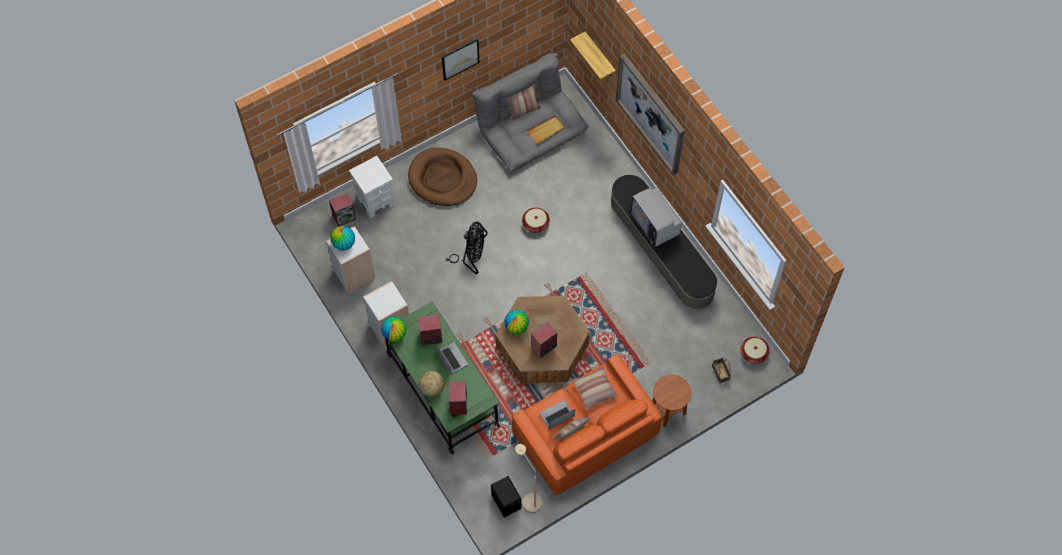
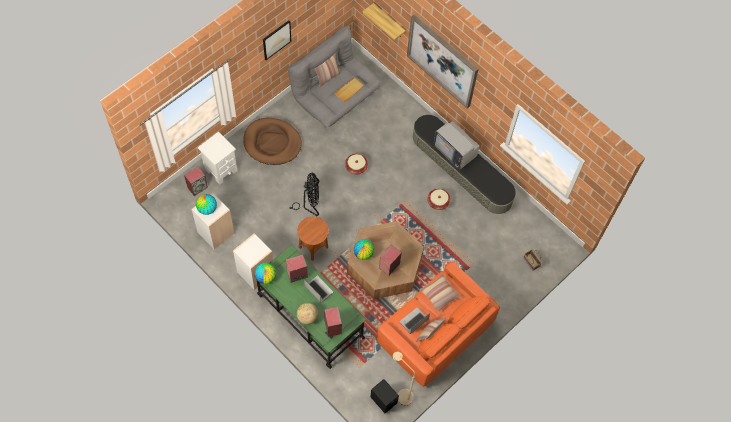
camera: 15 degrees left, 0 degrees up
brown side table [652,375,691,427] -> brown side table moved to [297,217,329,261]
basket [740,337,769,364] -> basket moved to [427,189,451,210]

